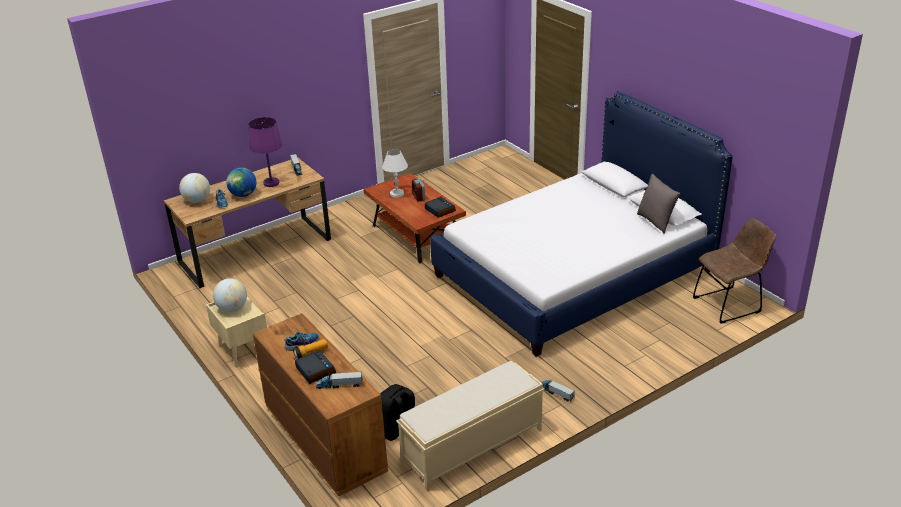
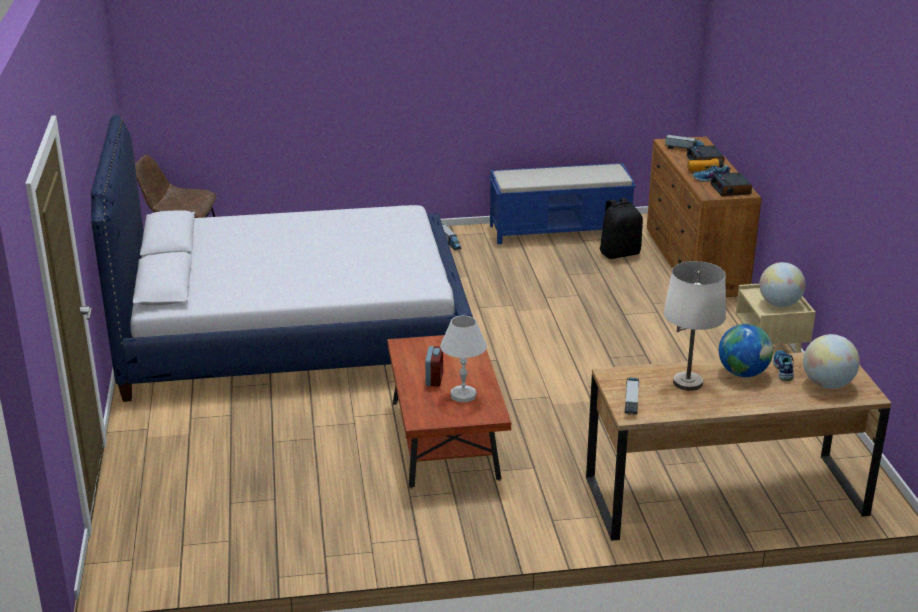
camera: 155 degrees left, 5 degrees down
purple table lamp [248,117,282,187] -> white table lamp [664,261,726,391]
beige bench [396,361,544,491] -> blue bench [489,163,636,244]
alarm clock [425,197,456,218] -> alarm clock moved to [710,172,752,196]
grey pillow [637,174,680,234] -> none

